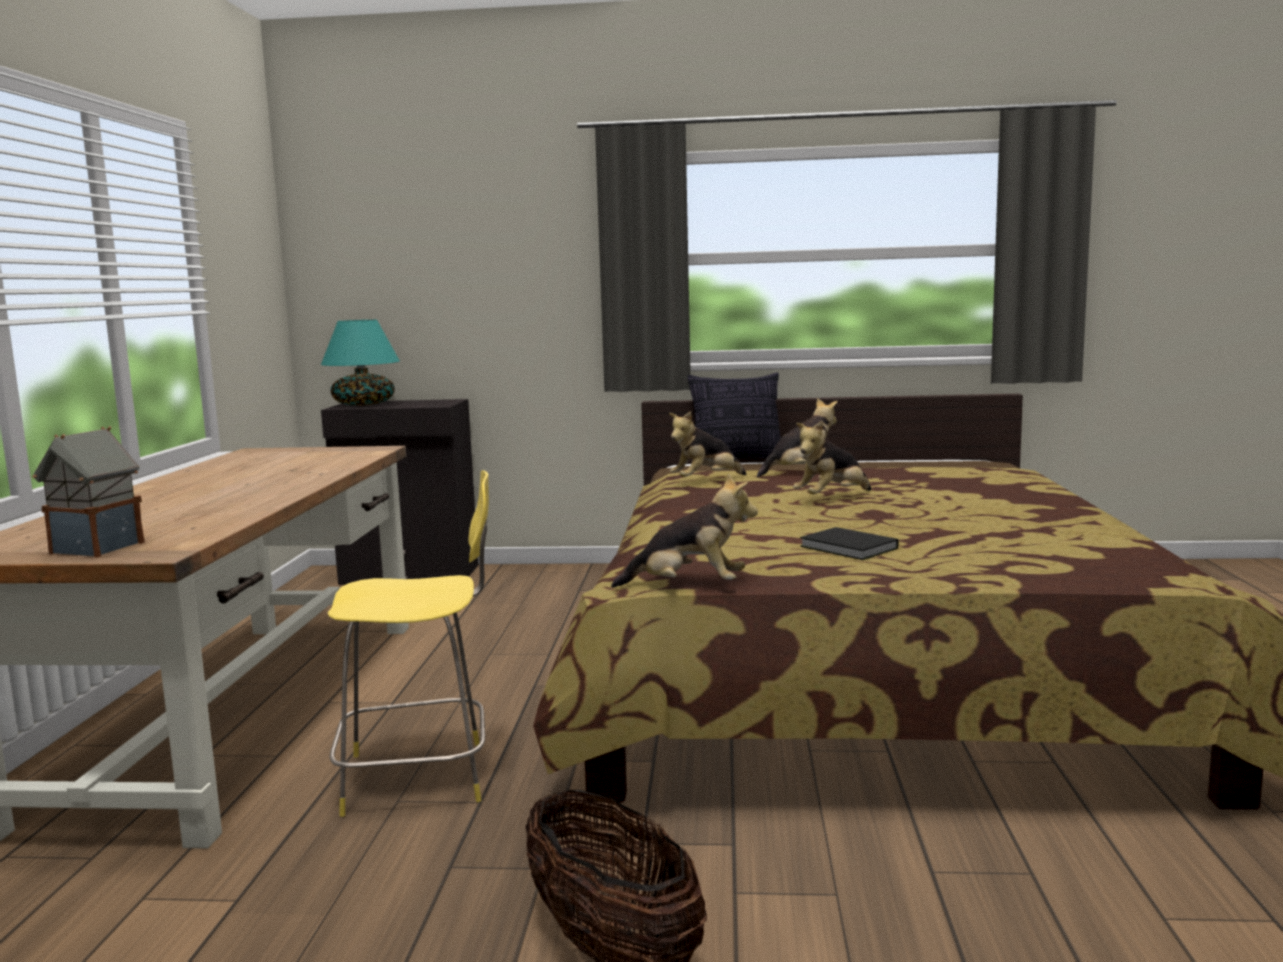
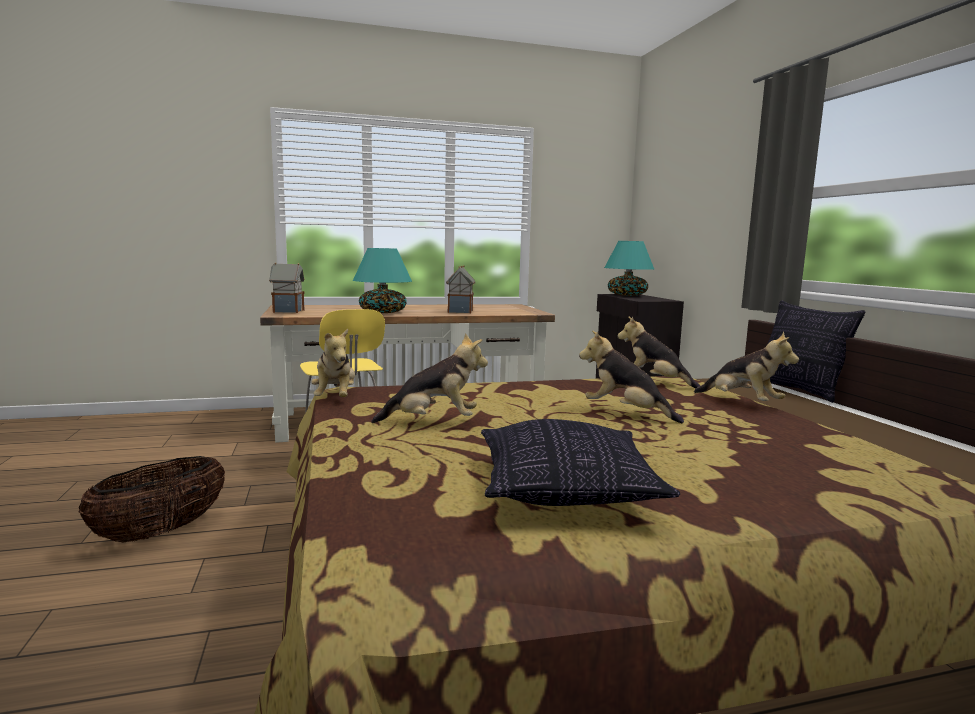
camera: 70 degrees right, 0 degrees up
black book [800,527,898,560] -> plush toy [371,333,488,423]
none -> turquoise table lamp [353,248,412,313]
none -> toy house [446,266,475,313]
none -> pillow [481,419,680,506]

